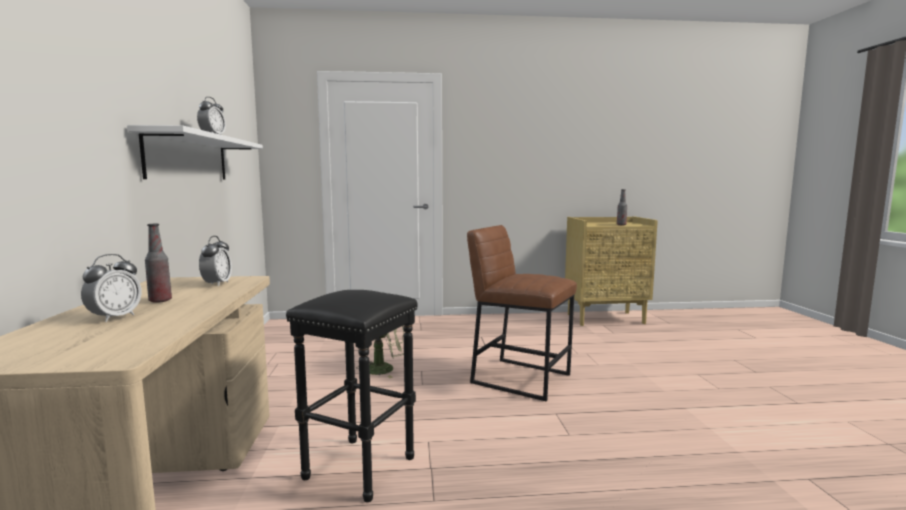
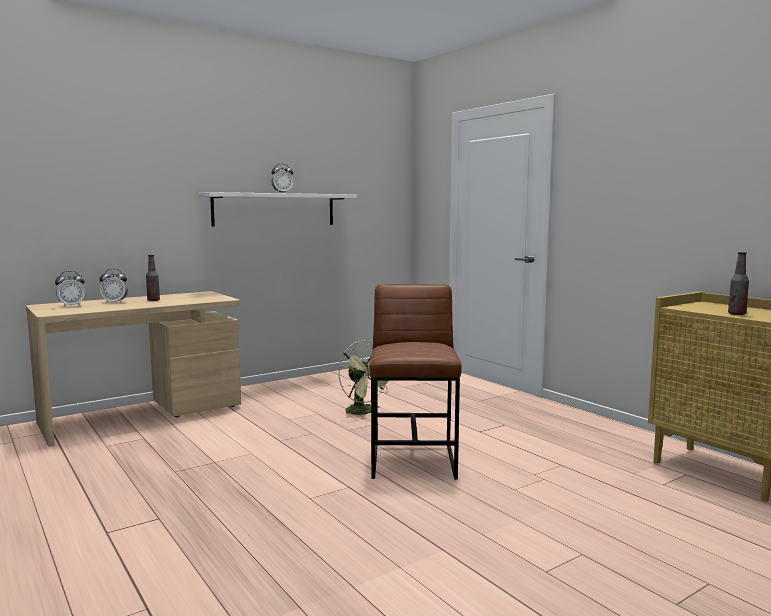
camera: 60 degrees right, 0 degrees up
alarm clock [199,236,232,286] -> alarm clock moved to [55,271,85,307]
black stool [286,290,418,502] -> none

